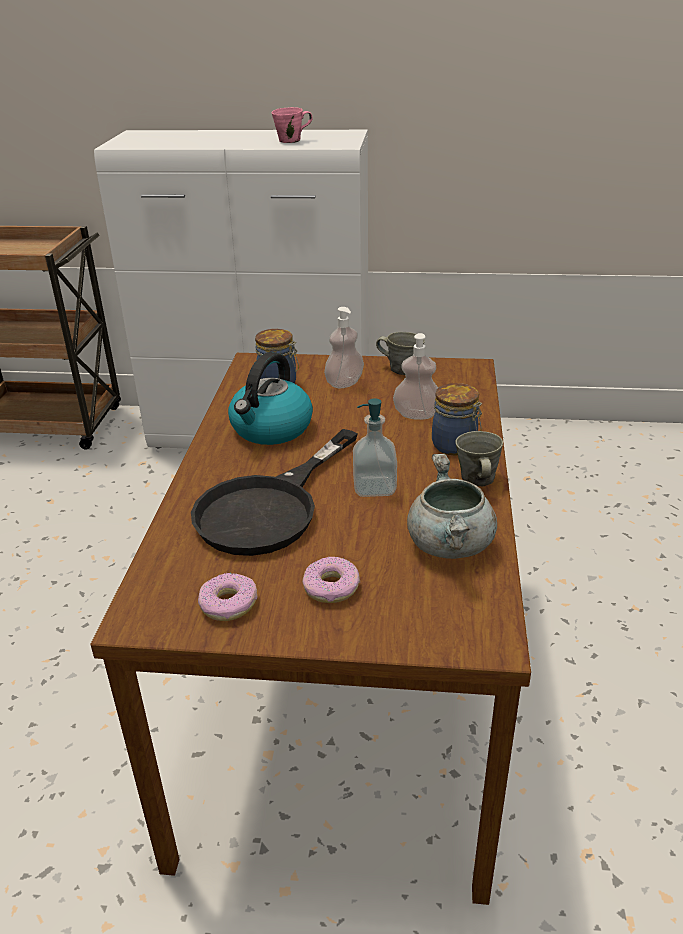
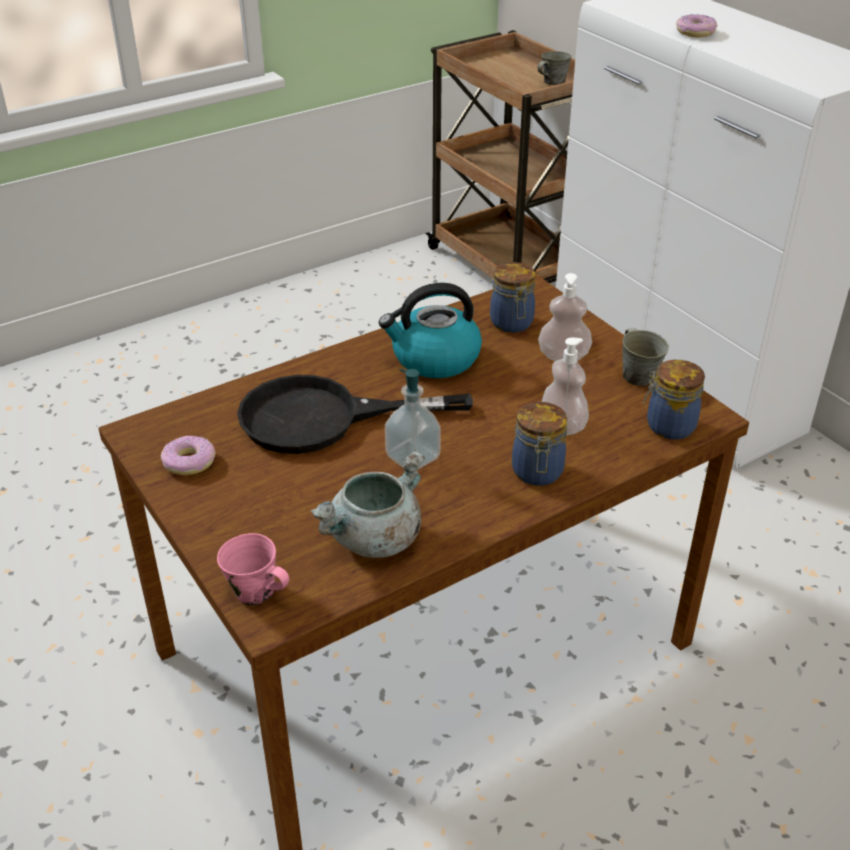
camera: 50 degrees right, 5 degrees up
pink mug [272,107,313,143] -> pink mug moved to [217,533,289,606]
donut [302,557,360,603] -> donut moved to [676,14,717,37]
grey mug [455,431,503,486] -> grey mug moved to [537,51,571,85]
none -> jar [643,360,705,440]

